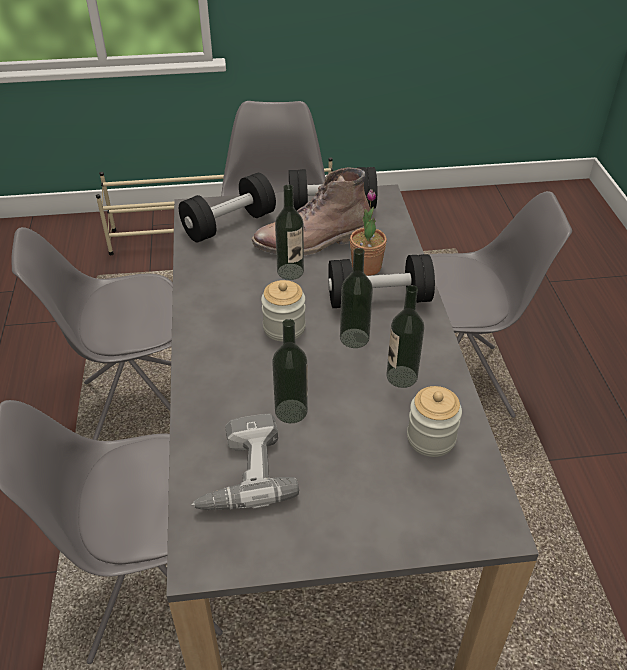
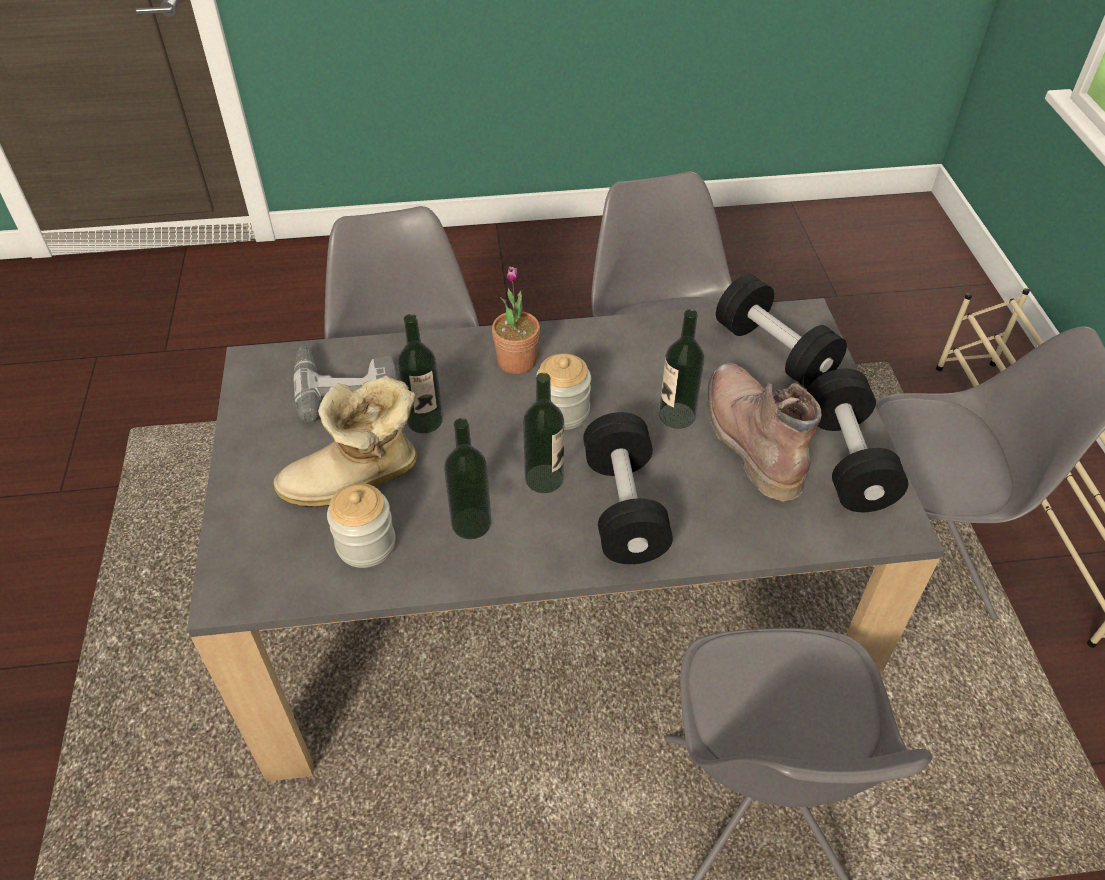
camera: 90 degrees right, 5 degrees up
potted plant [350,189,387,276] -> potted plant moved to [492,267,540,374]
none -> boot [273,376,417,507]

